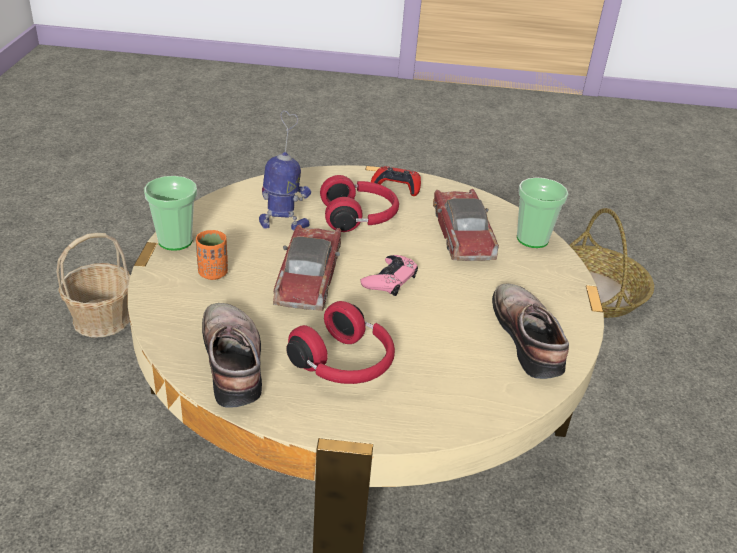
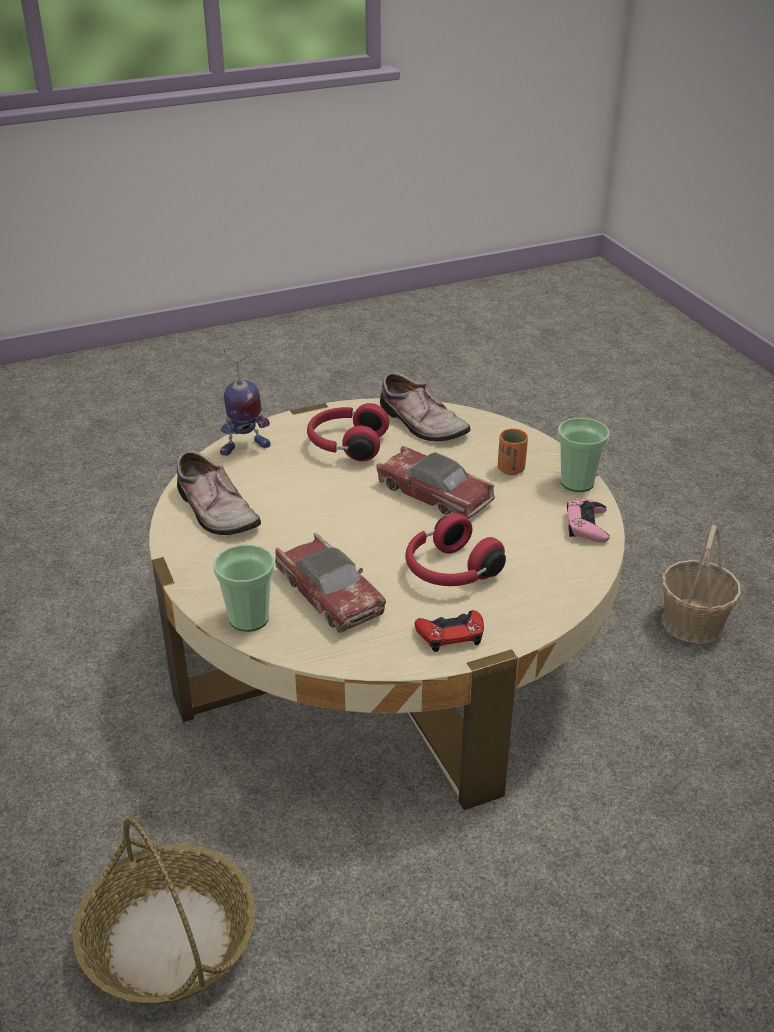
camera: 155 degrees right, 0 degrees up
toy robot [259,110,311,230] -> toy robot moved to [220,348,271,456]
toy car [273,224,341,311] -> toy car turned 150 degrees clockwise [376,446,495,519]
pink game controller [361,255,418,296] -> pink game controller moved to [567,498,610,543]

